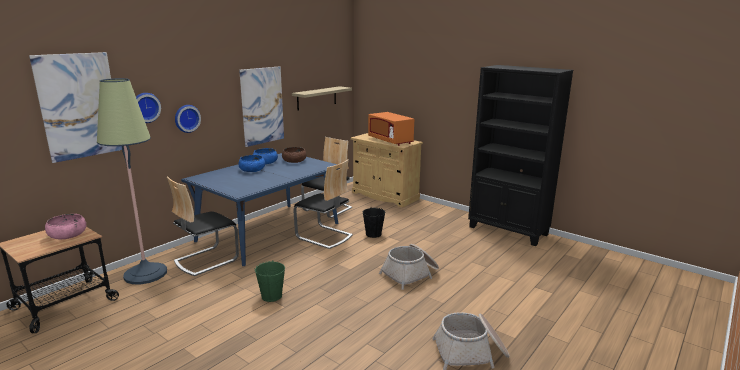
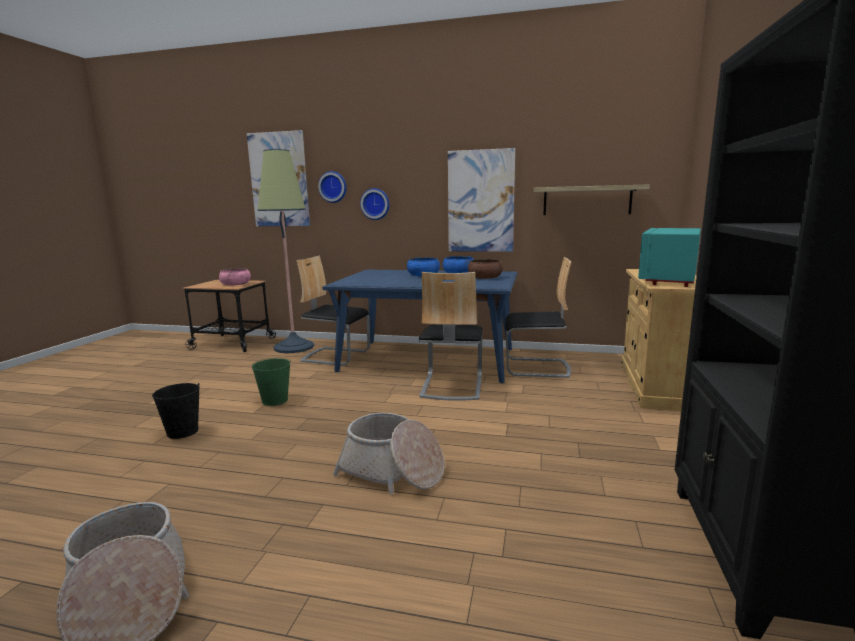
camera: 65 degrees right, 5 degrees down
black bucket [363,208,386,238] -> black bucket moved to [152,383,200,439]
orange microwave [368,112,414,146] -> turquoise microwave [638,228,701,287]

